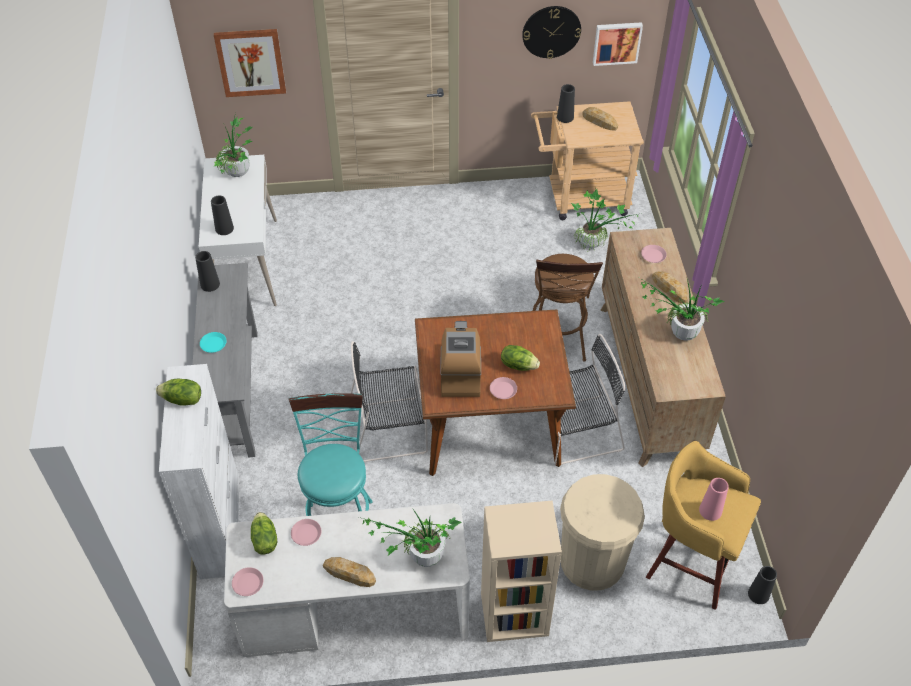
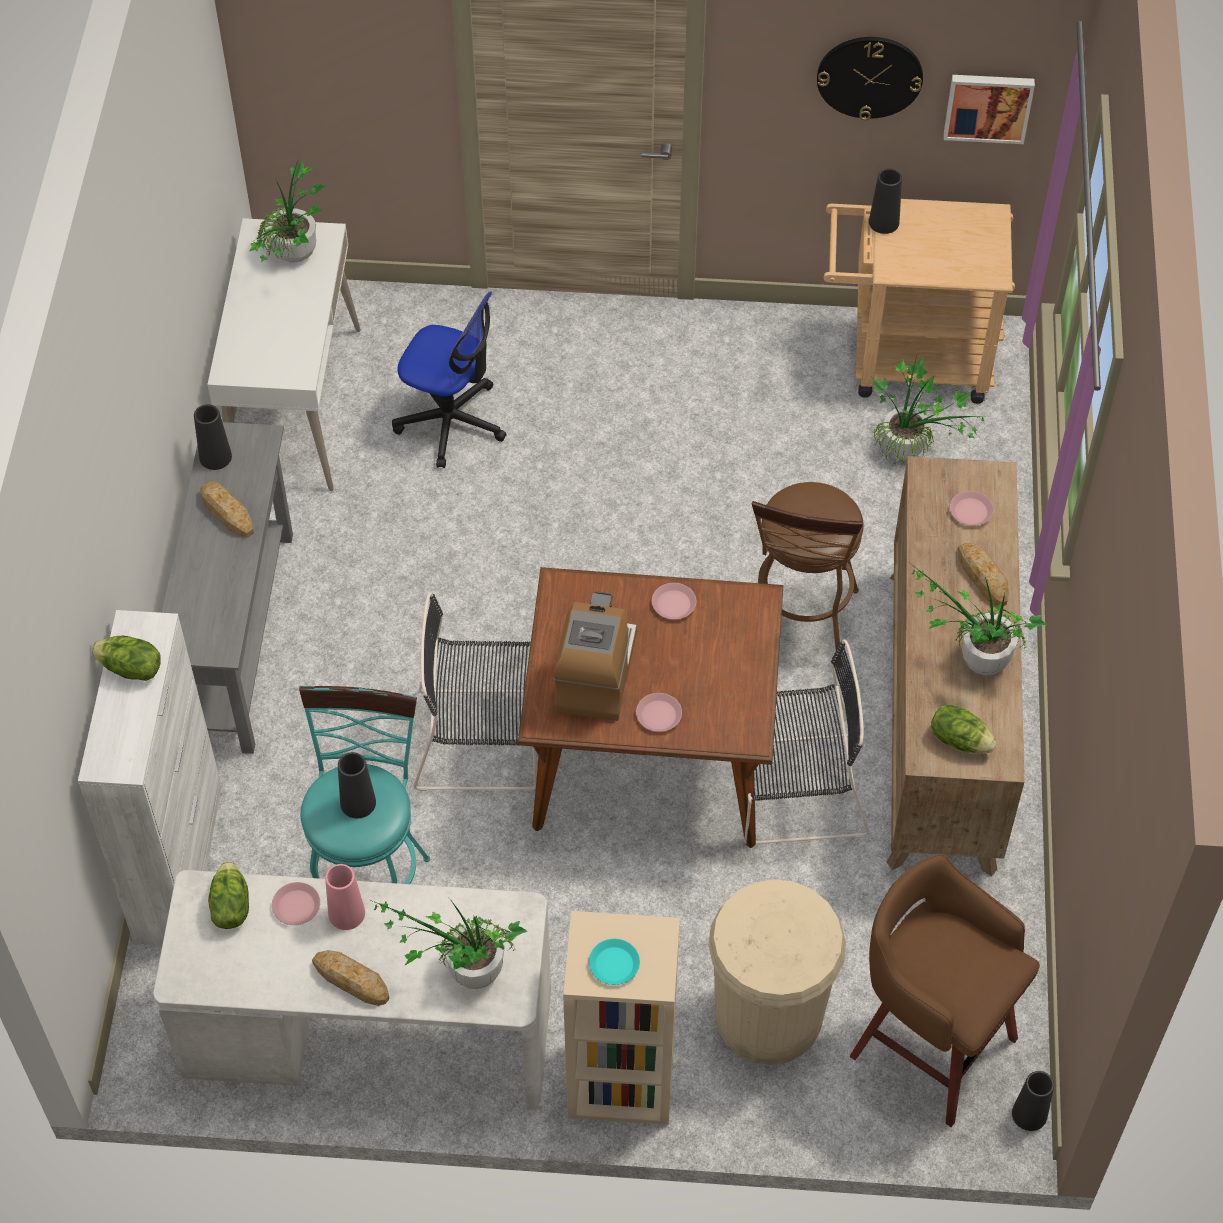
camera: 10 degrees right, 5 degrees up
turquoise plate [200,332,227,353] -> turquoise plate moved to [589,939,640,985]
black vase [211,195,234,235] -> black vase moved to [338,752,376,818]
picture [214,29,286,97] -> none
pink plate [232,567,263,596] -> pink plate moved to [652,583,696,620]
lettuce [501,345,540,371] -> lettuce moved to [931,704,997,753]
bread [582,107,618,131] -> bread moved to [200,481,254,538]
yellow stool [646,441,761,610] -> brown stool [850,854,1040,1127]
pink vase [699,478,729,521] -> pink vase moved to [325,864,365,930]
none -> office chair [392,292,507,468]

